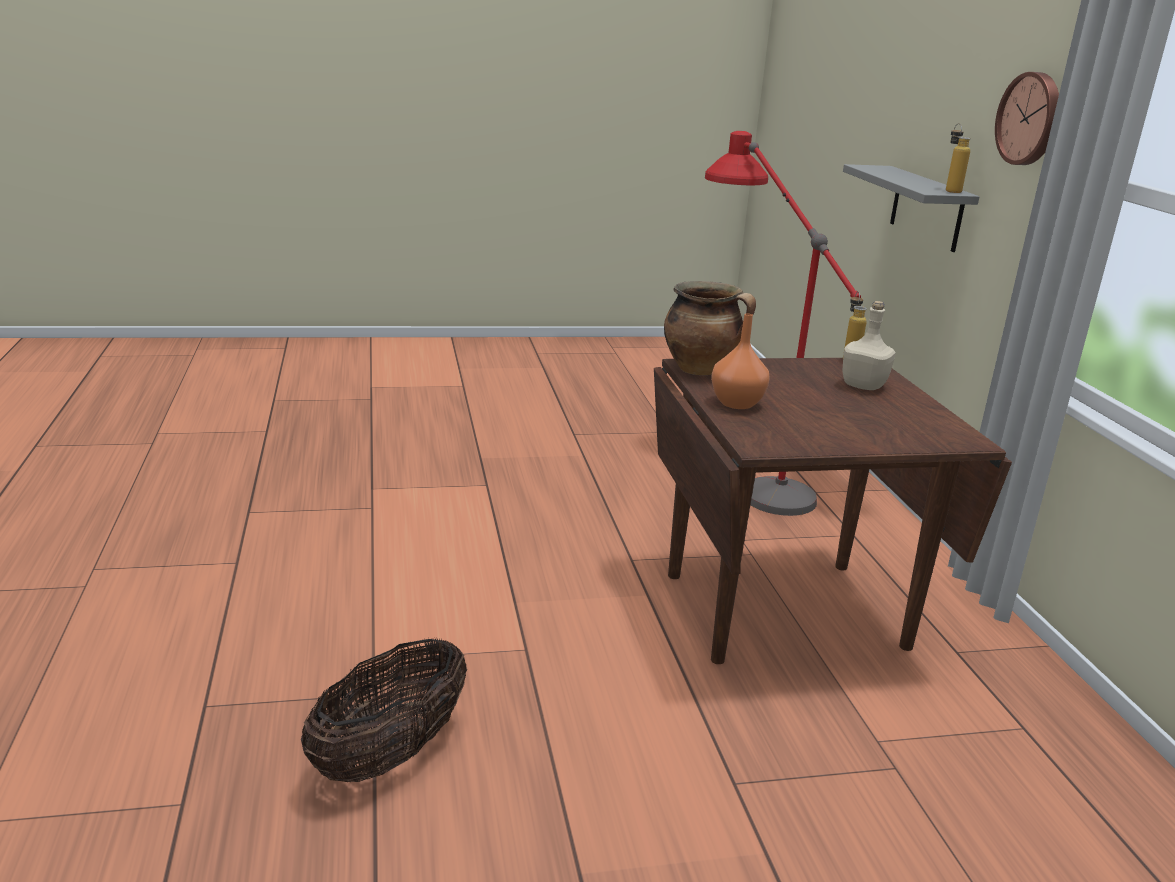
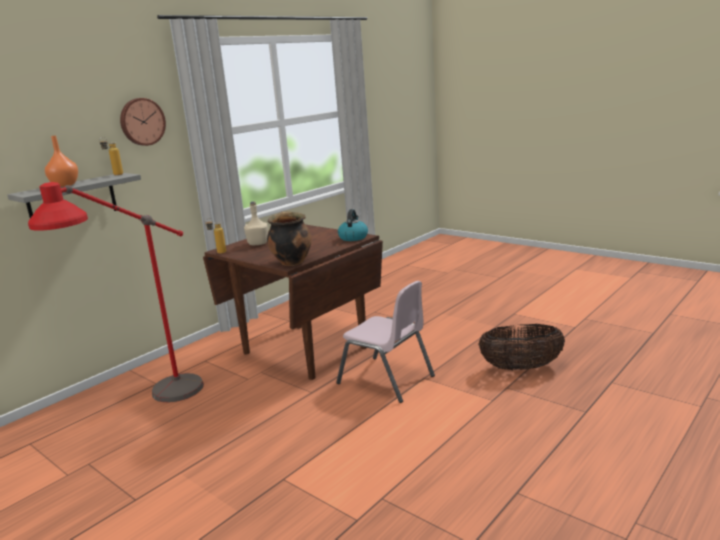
camera: 125 degrees left, 5 degrees down
orange vase [711,314,770,409] -> orange vase moved to [45,136,78,187]
none -> pink chair [336,281,435,403]
none -> kettle [338,209,368,241]

